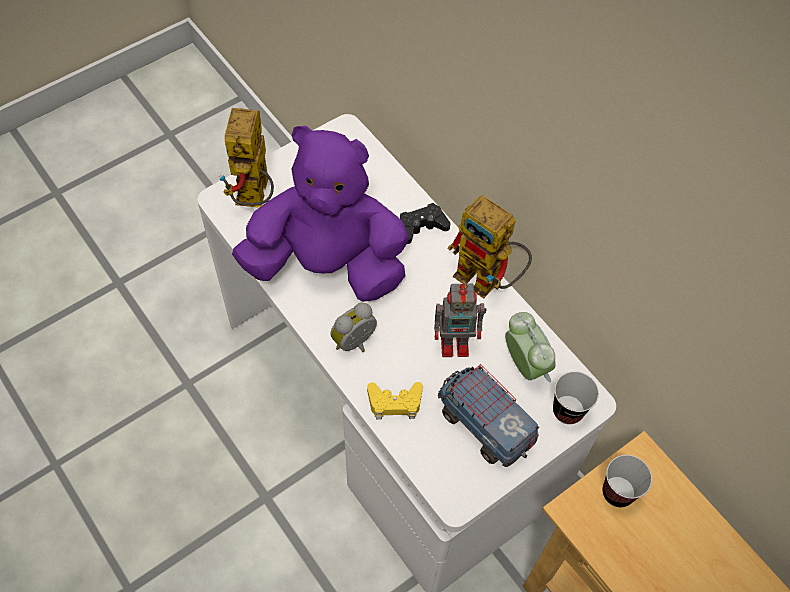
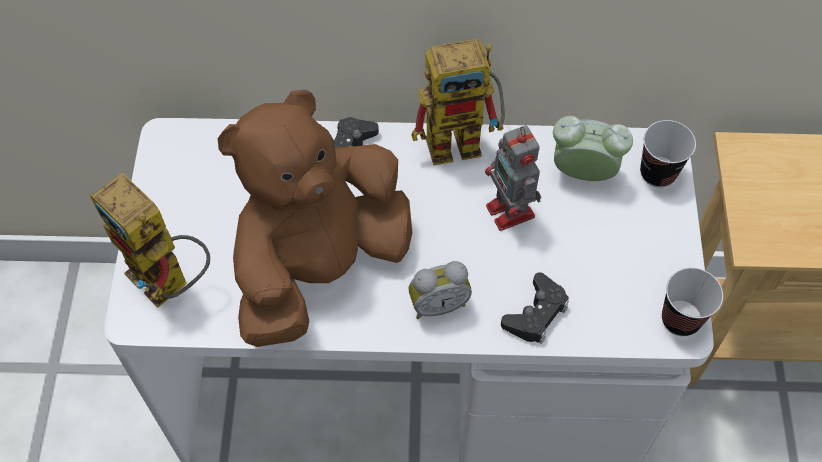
camera: 50 degrees left, 0 degrees up
purple plush toy [232,125,409,302] -> brown plush toy [218,90,412,347]
alarm clock [331,303,377,352] -> alarm clock turned 105 degrees counterclockwise [408,261,472,319]
yellow game controller [367,382,423,420] -> black game controller [501,272,569,344]
toy robot [434,284,487,357] -> toy robot turned 120 degrees clockwise [485,126,541,231]
toy truck [438,364,539,467] -> none
cup [603,455,652,507] -> cup moved to [662,268,723,336]

